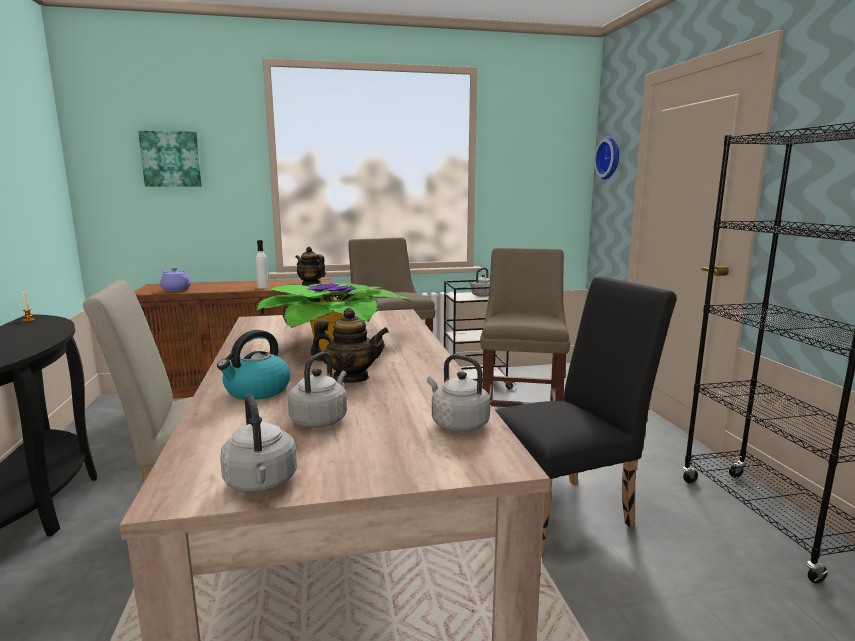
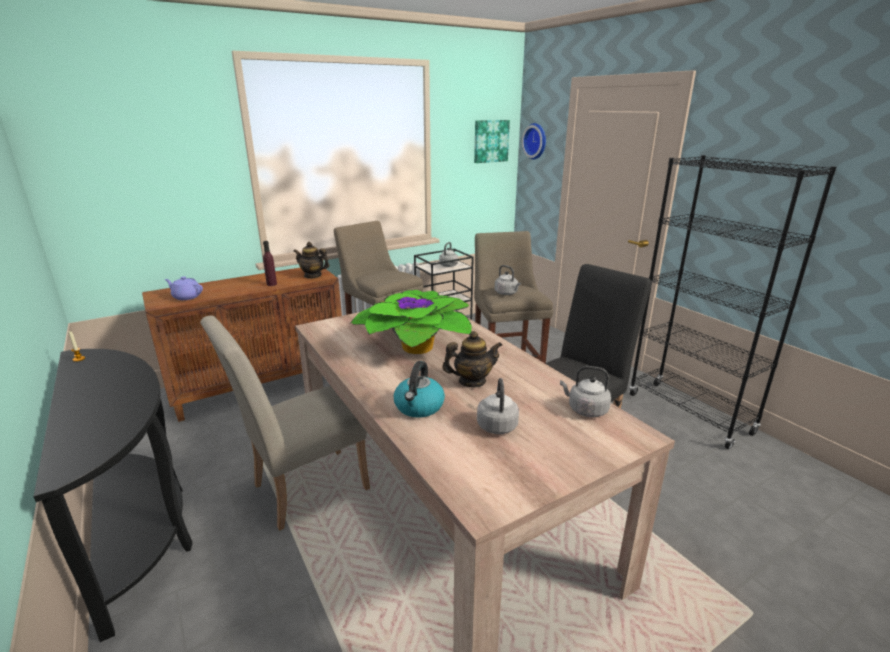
camera: 20 degrees left, 10 degrees up
picture [138,131,202,187] -> picture moved to [474,120,510,163]
grey kettle [220,394,297,493] -> grey kettle moved to [495,265,521,295]
white bottle [256,240,269,289] -> purple bottle [263,241,277,286]

